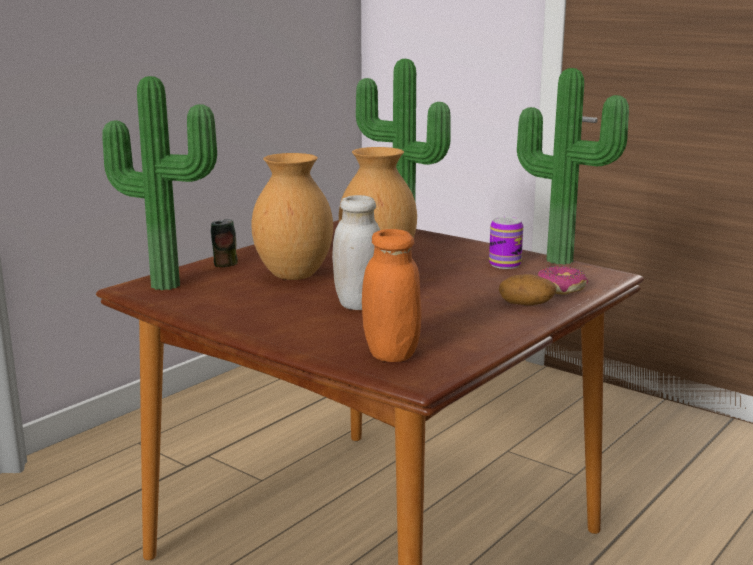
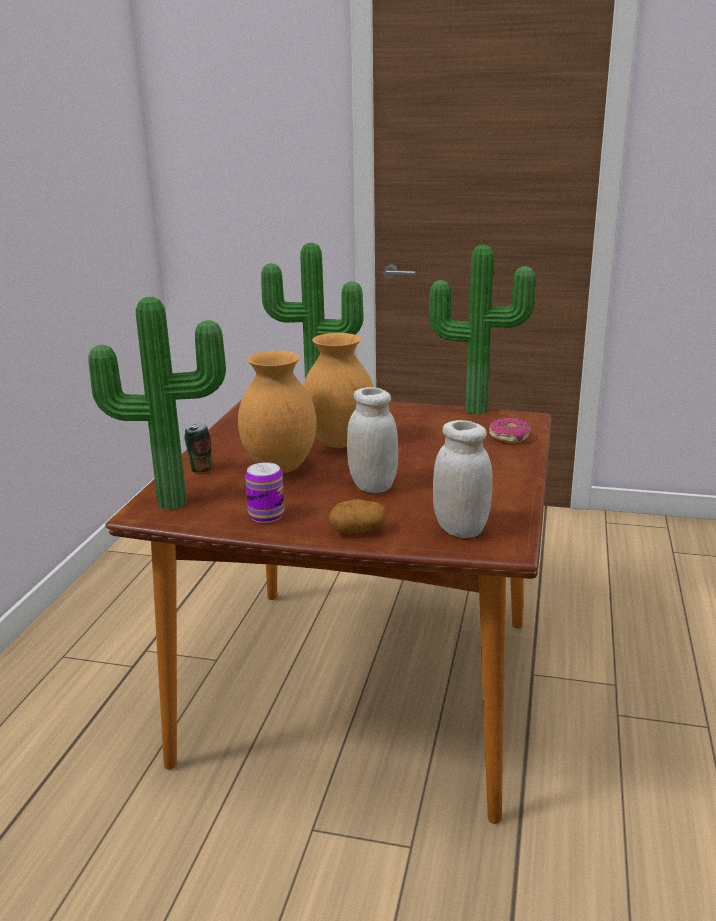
camera: 25 degrees left, 5 degrees up
orange jar [362,229,422,362] -> white jar [433,420,493,538]
can [489,217,523,269] -> can moved to [245,462,284,523]
potato [499,274,557,306] -> potato moved to [329,499,386,534]

